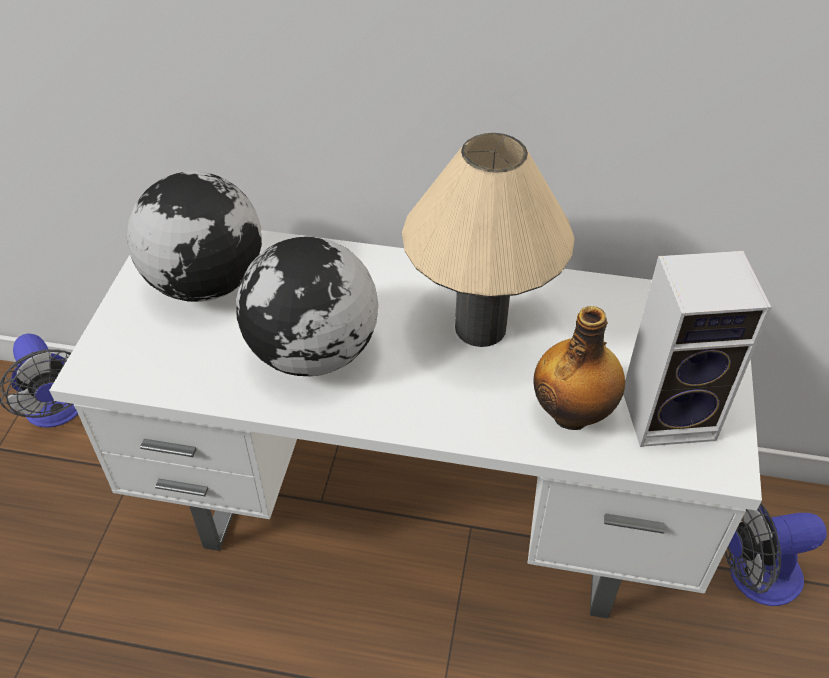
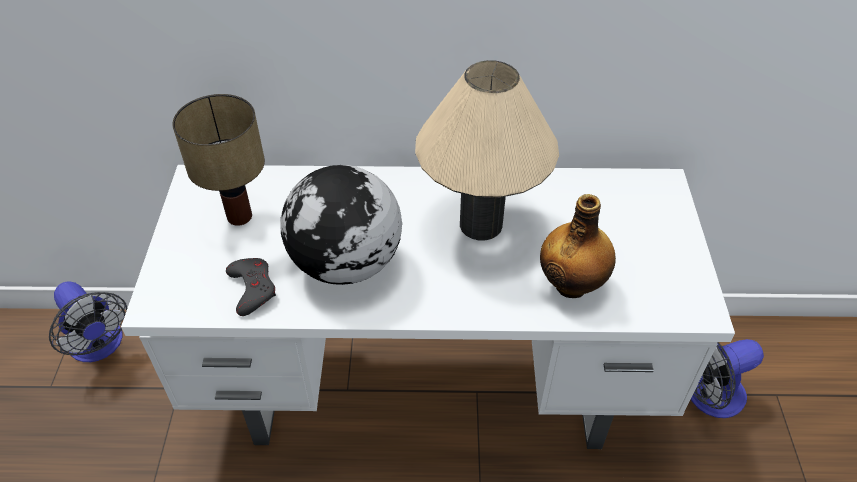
camera: 10 degrees left, 0 degrees up
globe [127,171,262,302] -> table lamp [173,94,265,226]
speaker [623,251,772,447] -> none
none -> grey game controller [226,258,276,316]

